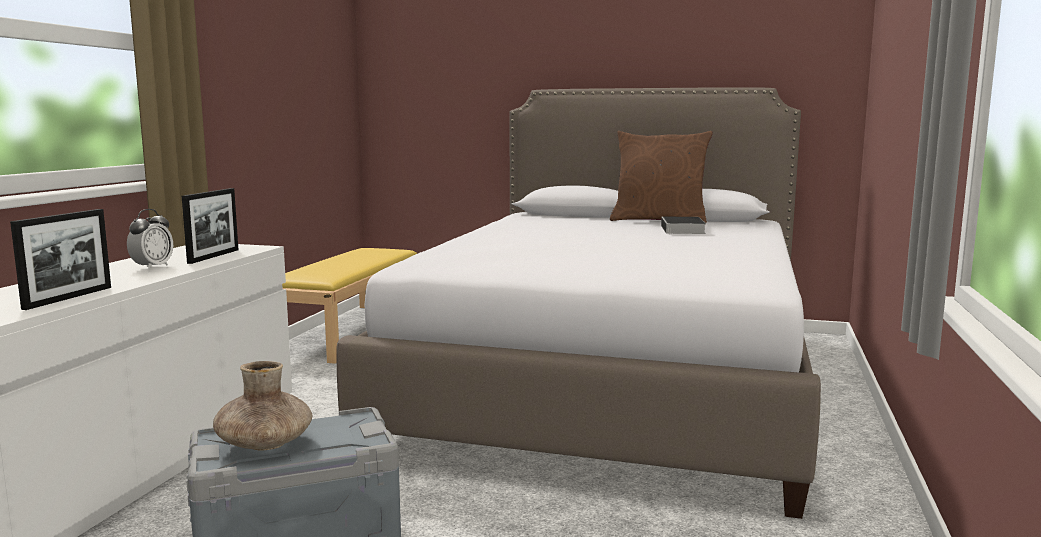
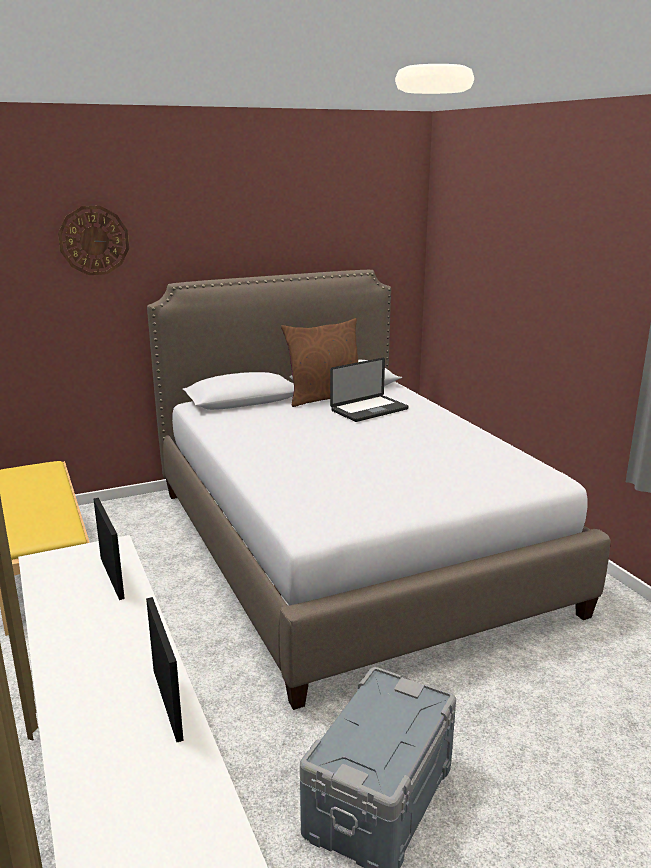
camera: 40 degrees left, 10 degrees up
alarm clock [127,209,173,270] -> none
brown vase [213,361,312,451] -> none
book [661,216,706,235] -> laptop [330,358,409,422]
none -> wall clock [58,206,129,275]

